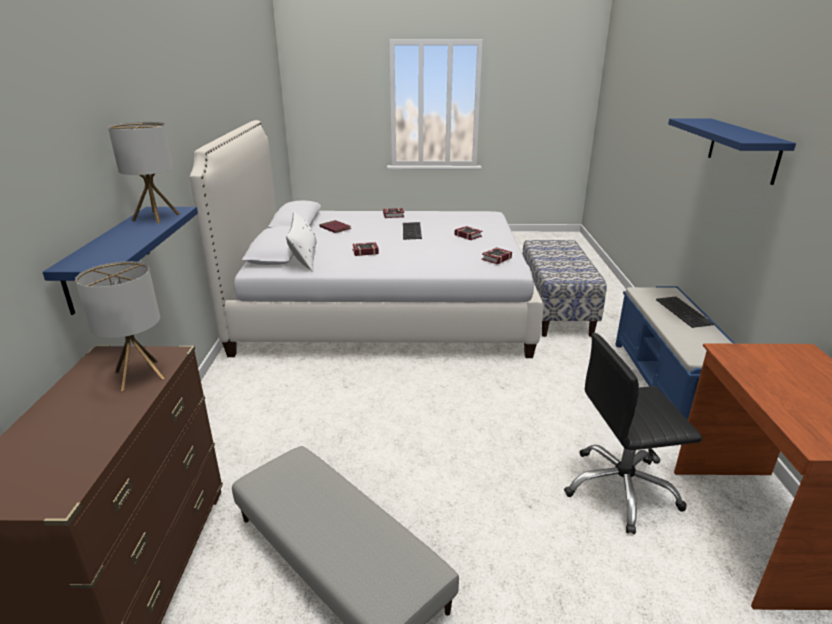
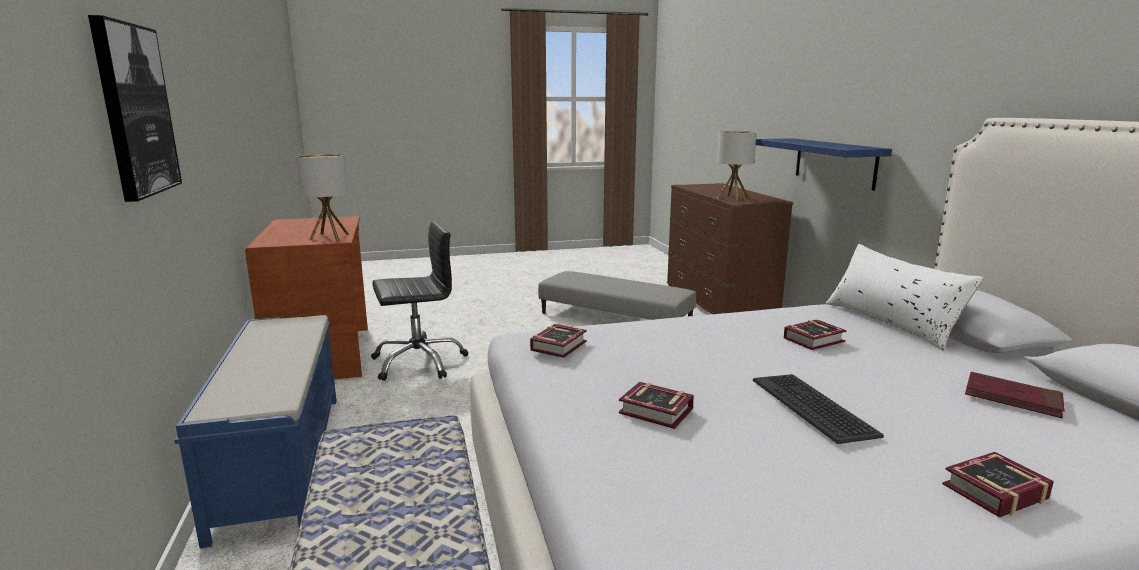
camera: 165 degrees right, 10 degrees down
table lamp [108,122,180,223] -> table lamp moved to [296,154,349,240]
keyboard [656,296,714,328] -> none
blue shelf [668,118,796,185] -> picture [88,15,182,202]

